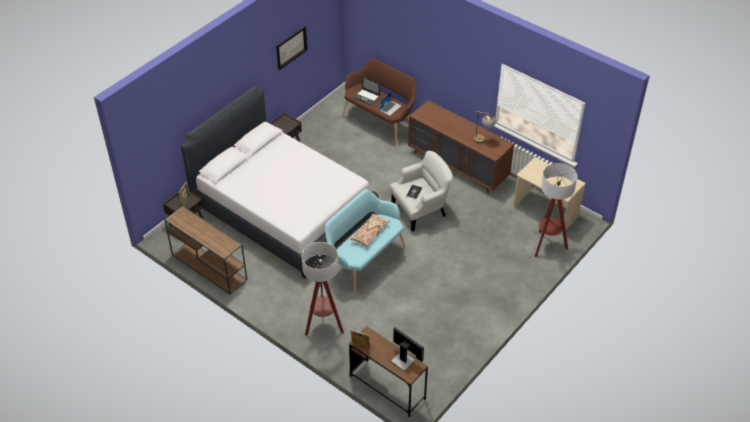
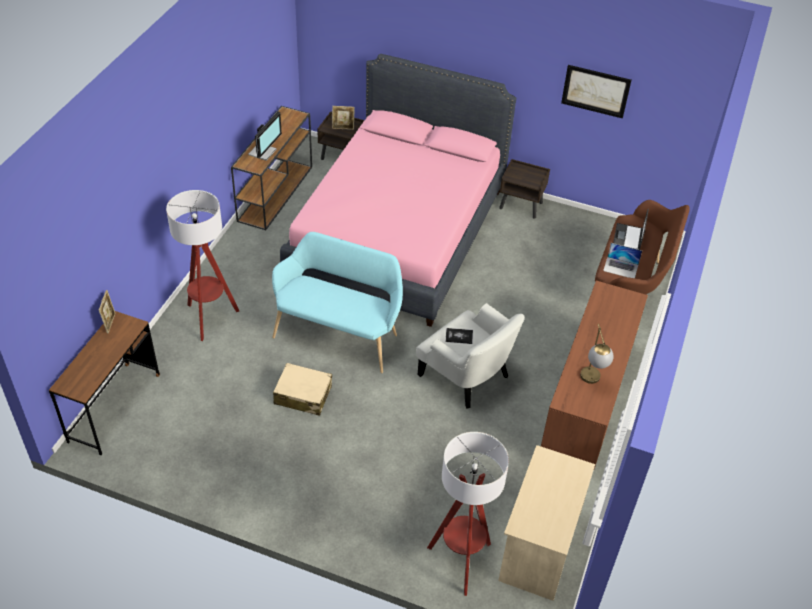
camera: 70 degrees right, 0 degrees up
white bed [181,86,378,278] -> pink bed [280,54,516,327]
beige pillow [350,214,390,247] -> none
monitor [391,327,424,371] -> monitor moved to [248,112,282,161]
none -> beige suitcase [273,363,332,416]

